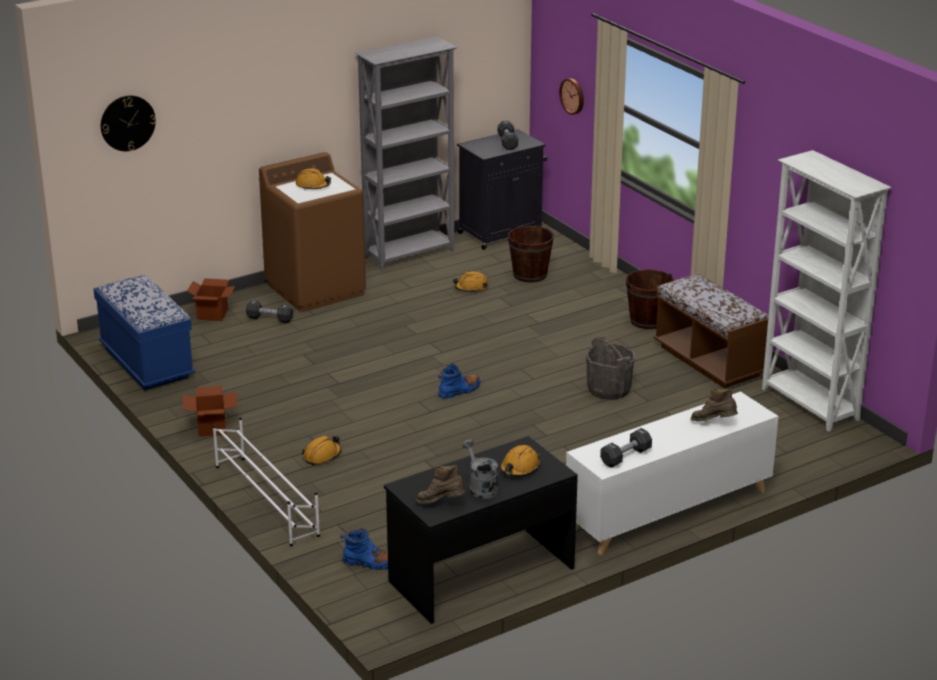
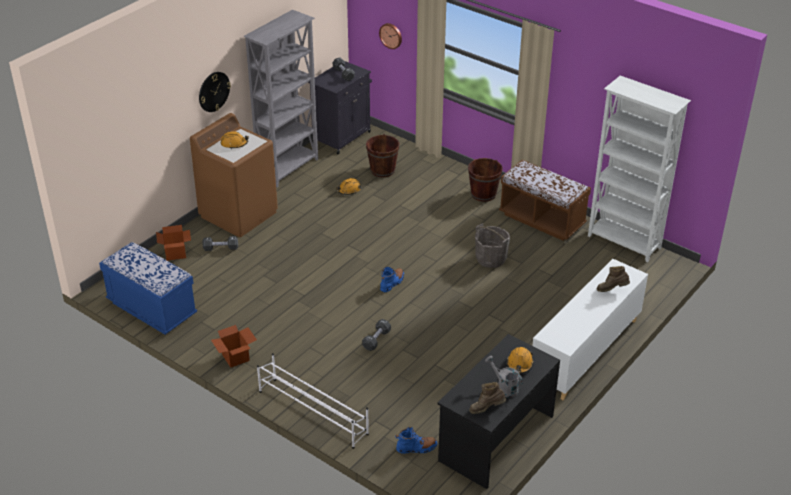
camera: 20 degrees left, 10 degrees up
wall clock [101,95,156,151] -> wall clock moved to [199,72,231,112]
orange hard hat [302,436,341,465] -> none
black dumbbell [600,428,652,468] -> black dumbbell moved to [362,319,391,351]

